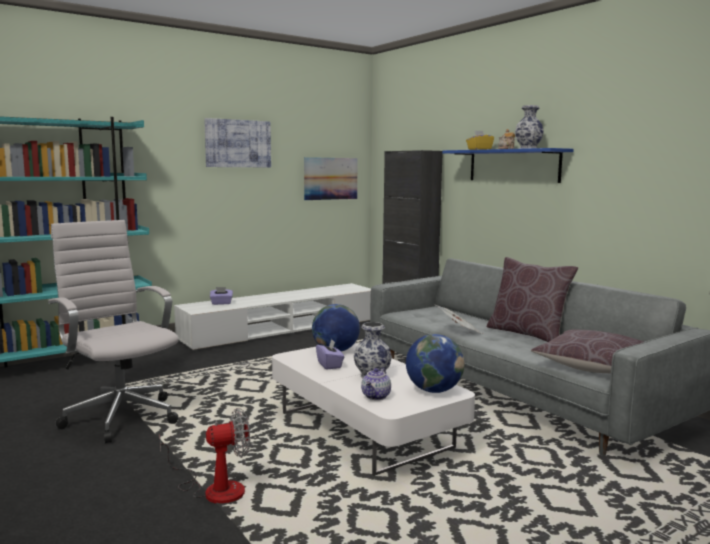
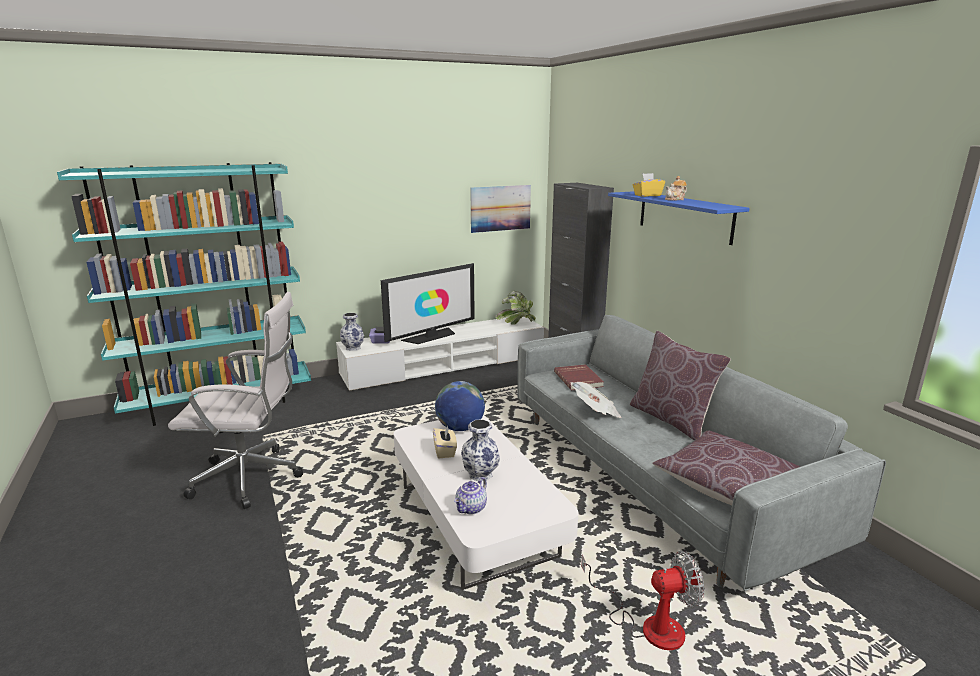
camera: 10 degrees right, 10 degrees up
white office chair [48,220,179,443] -> white office chair turned 120 degrees clockwise [168,292,303,509]
fan [159,408,250,504] -> fan moved to [581,551,704,650]
picture [204,118,271,167] -> none
purple tissue box [316,339,344,369] -> beige tissue box [433,425,457,458]
globe [406,334,464,393] -> none
vase [515,105,544,149] -> vase moved to [340,313,364,351]
none -> television [381,263,475,344]
none -> potted plant [495,291,536,325]
none -> red book [554,364,604,390]

